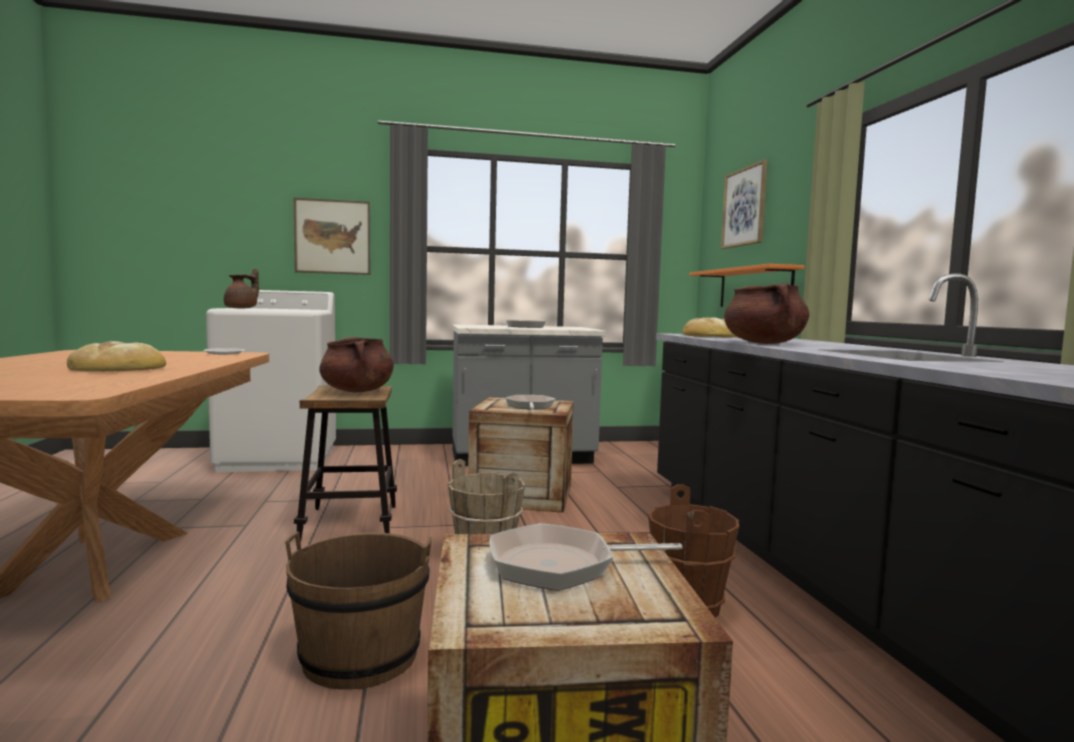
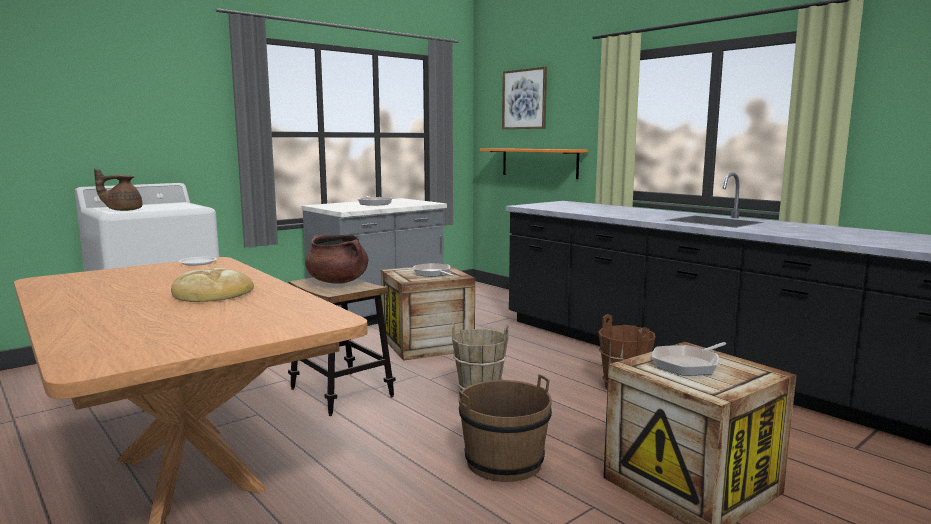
camera: 30 degrees left, 5 degrees up
brown teapot [224,269,259,309] -> brown teapot turned 120 degrees counterclockwise [94,168,143,211]
picture [294,197,370,275] -> none
bread [682,317,737,337] -> none
brown cooking pot [724,283,809,344] -> none

